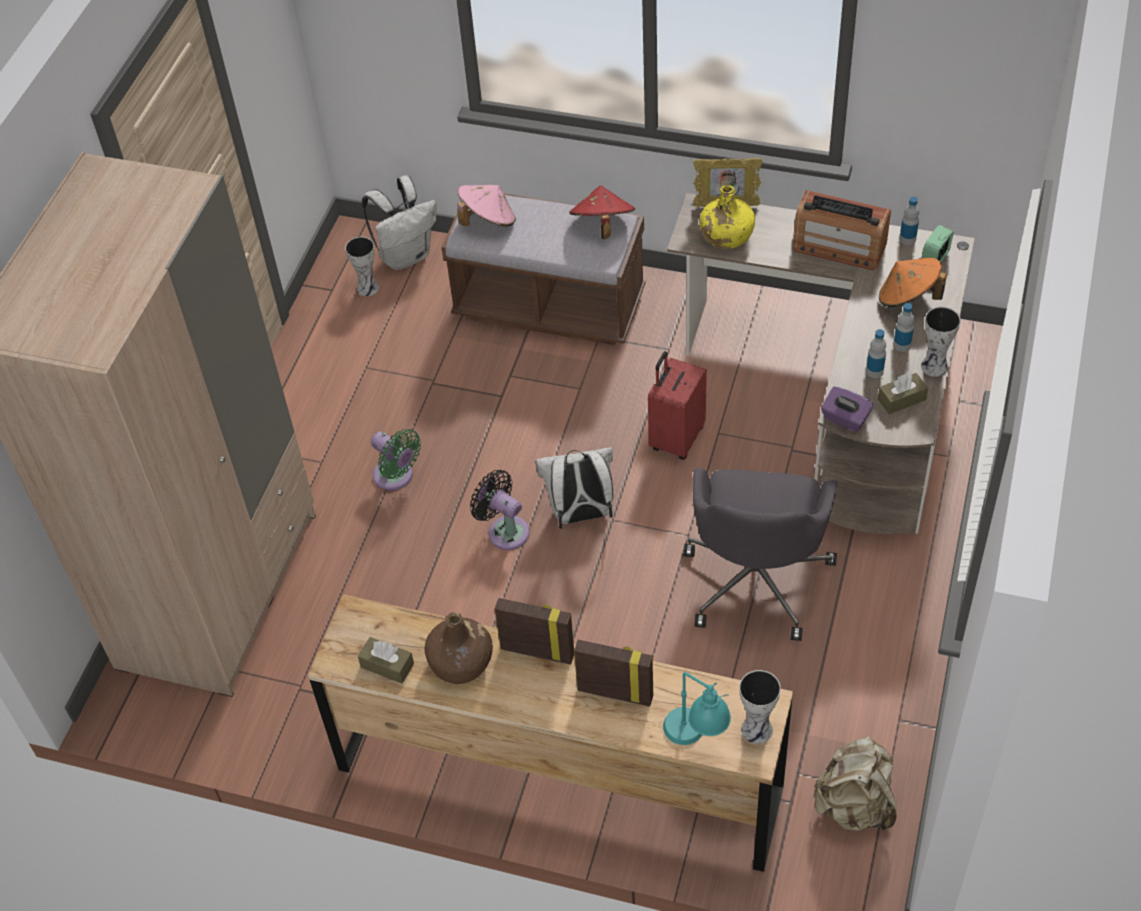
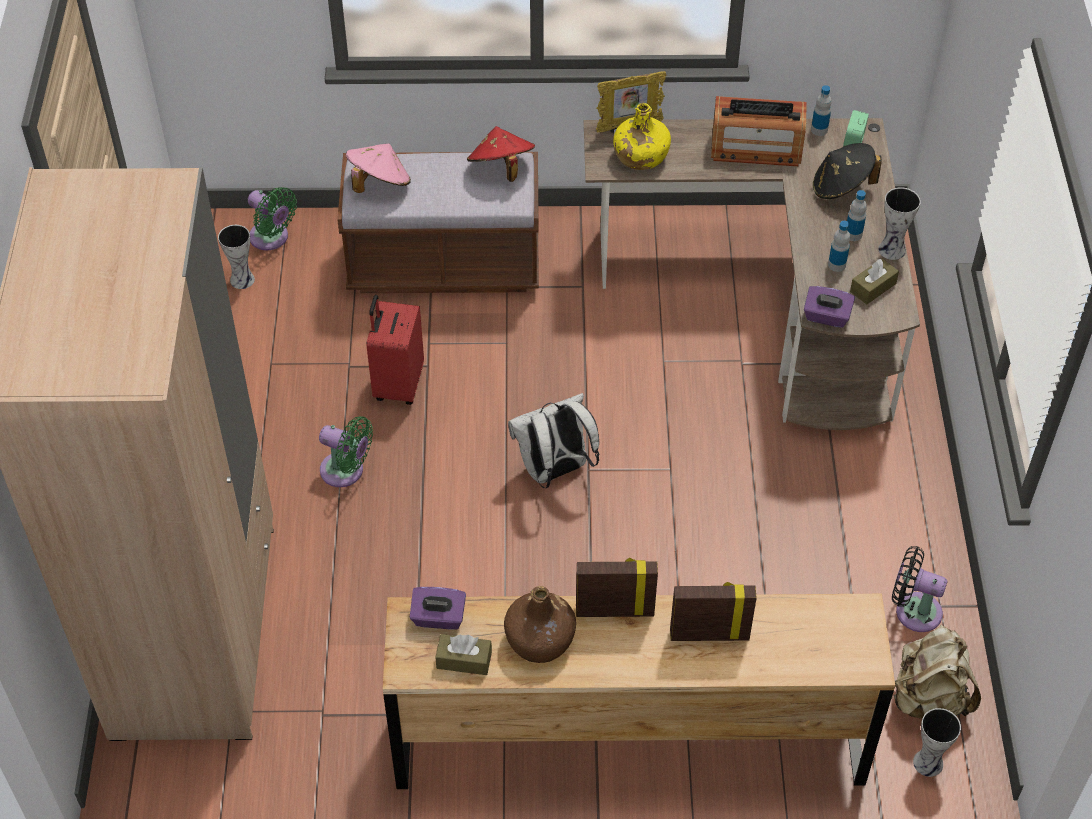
camera: 20 degrees left, 0 degrees up
white backpack [362,175,437,270] -> green fan [248,187,297,250]
black fan [470,470,530,550] -> black fan moved to [892,546,947,632]
red suitcase [648,351,707,460] -> red suitcase moved to [366,295,424,405]
turquoise table lamp [663,672,731,745] -> none
grey office chair [683,468,837,641] -> none
vase [739,670,781,744] -> vase moved to [913,708,961,777]
orange hat [879,257,947,307] -> black hat [813,143,882,199]
none -> purple tissue box [410,587,466,630]

